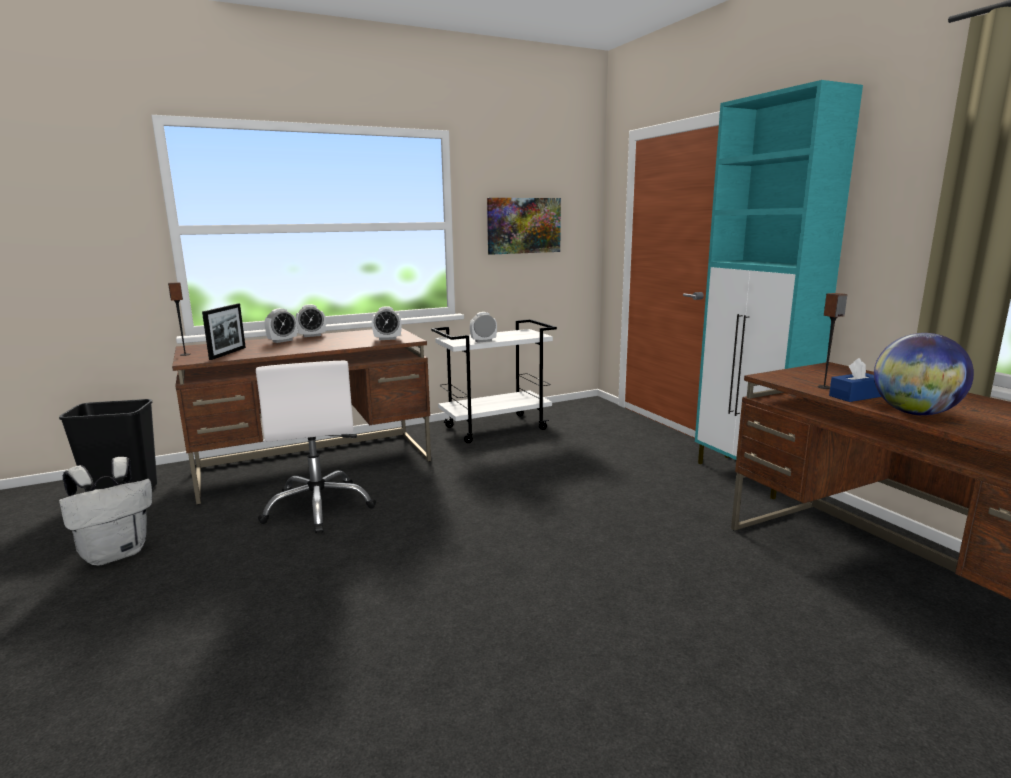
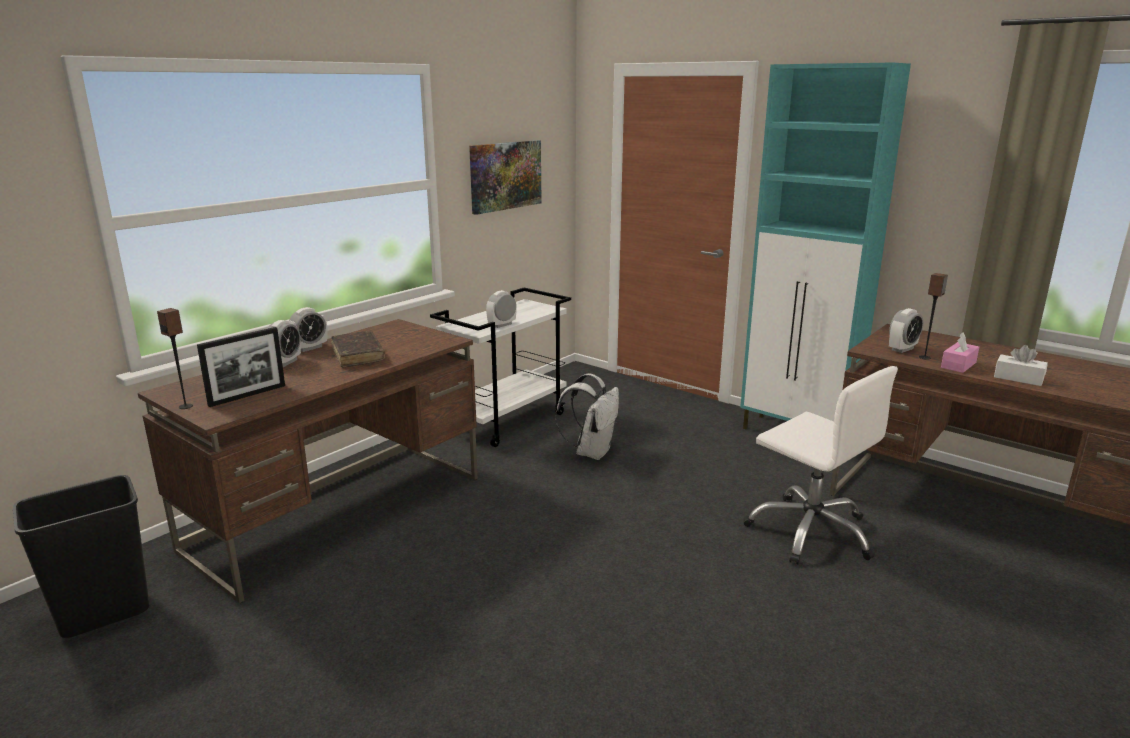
camera: 25 degrees left, 5 degrees up
white backpack [59,457,152,566] -> white backpack moved to [555,373,619,460]
picture frame [202,304,246,360] -> picture frame turned 60 degrees clockwise [197,327,285,407]
white office chair [256,361,376,533] -> white office chair moved to [743,366,898,565]
alarm clock [372,306,402,340] -> alarm clock moved to [889,308,923,353]
blue tissue box [829,358,881,402] -> pink tissue box [941,333,979,373]
globe [874,333,974,415] -> white tissue box [994,345,1048,386]
none -> brown book [331,331,385,368]

